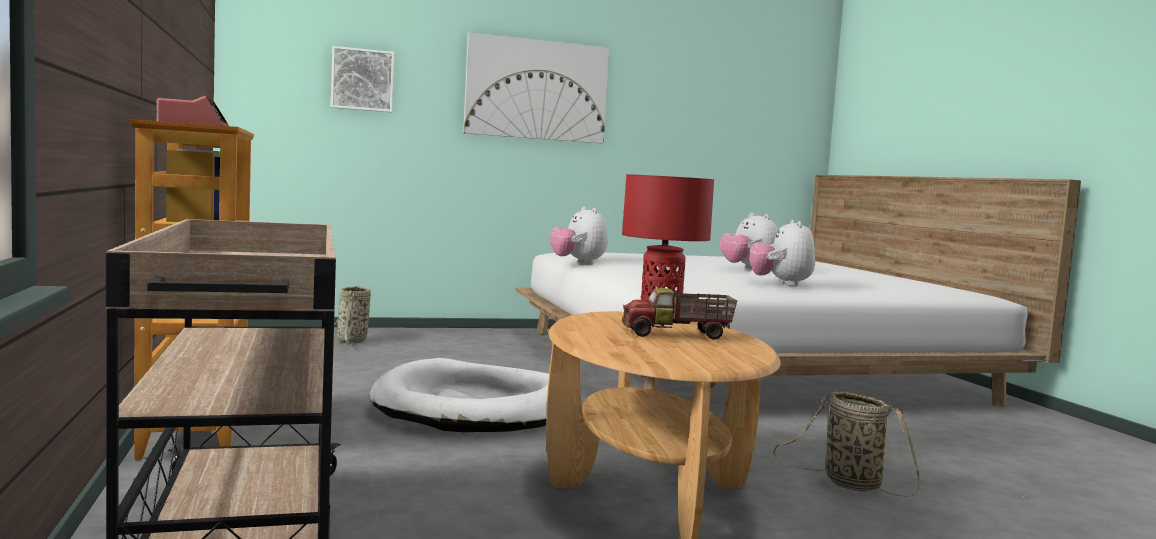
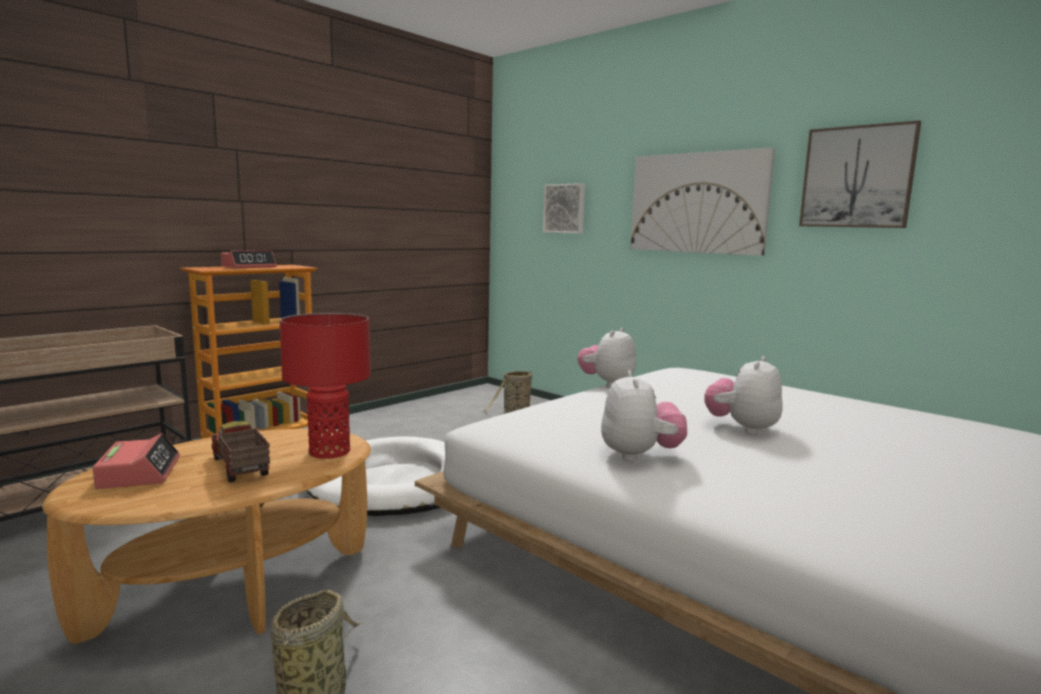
camera: 60 degrees right, 5 degrees up
plush toy [749,220,815,286] -> plush toy turned 120 degrees clockwise [601,370,687,462]
none -> alarm clock [93,433,180,489]
none -> picture [799,120,921,228]

